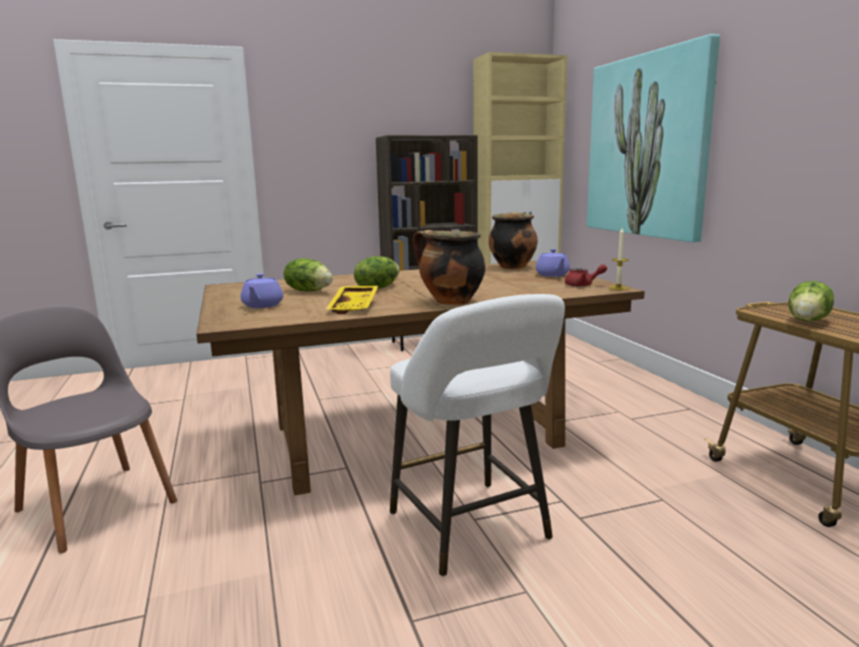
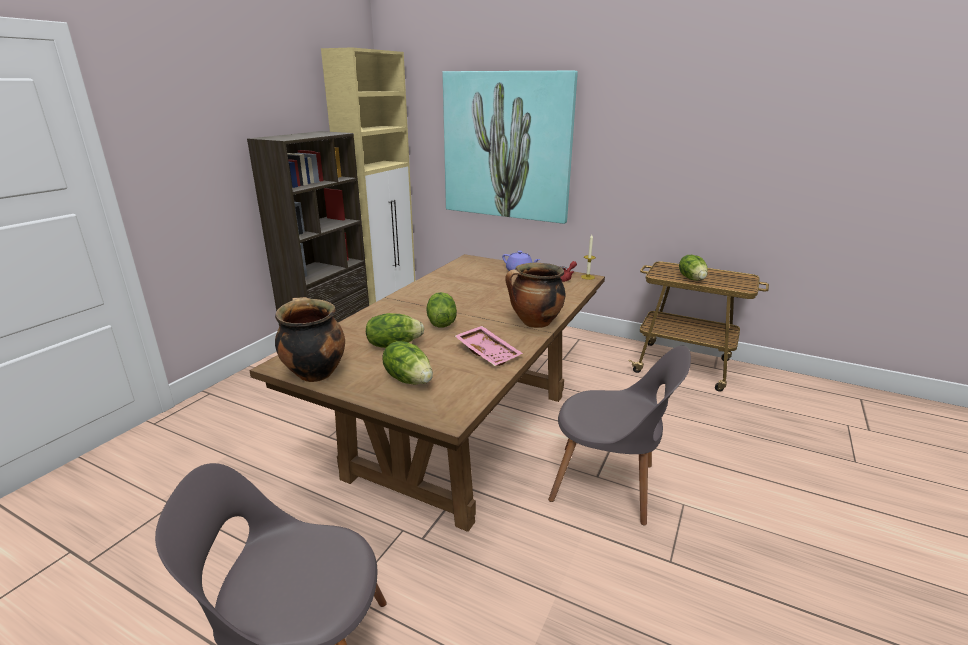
camera: 45 degrees left, 10 degrees up
purple teapot [240,273,283,308] -> lettuce [382,341,433,384]
yellow tray [325,286,378,314] -> pink tray [455,326,523,366]
white stool [390,294,565,576] -> grey chair [548,346,691,526]
cooking pot [489,212,538,269] -> cooking pot moved to [275,297,345,382]

